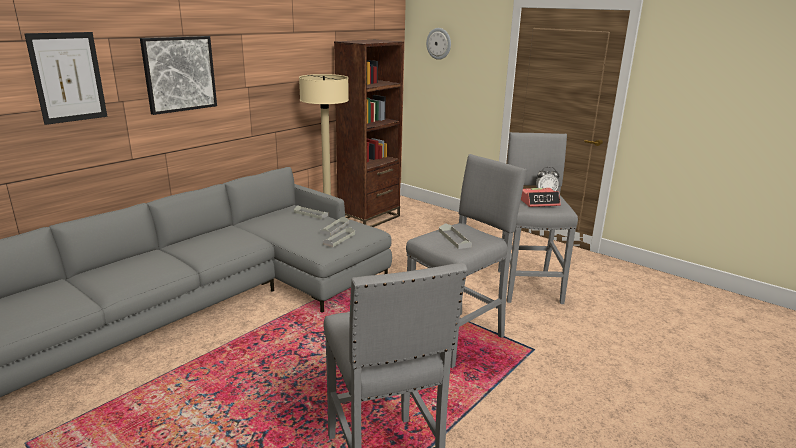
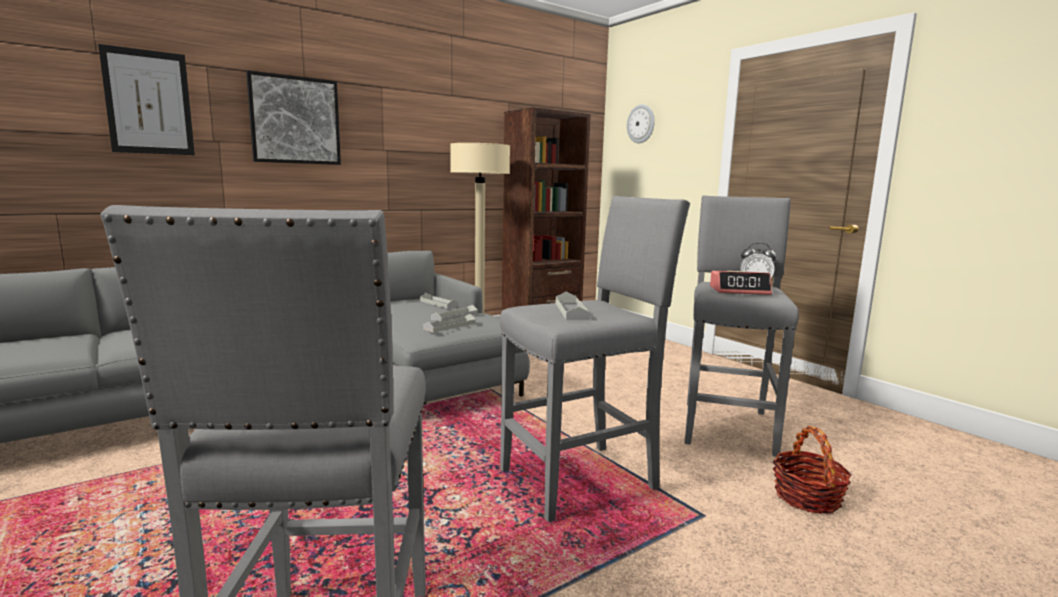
camera: 15 degrees right, 10 degrees down
none -> basket [773,426,852,514]

